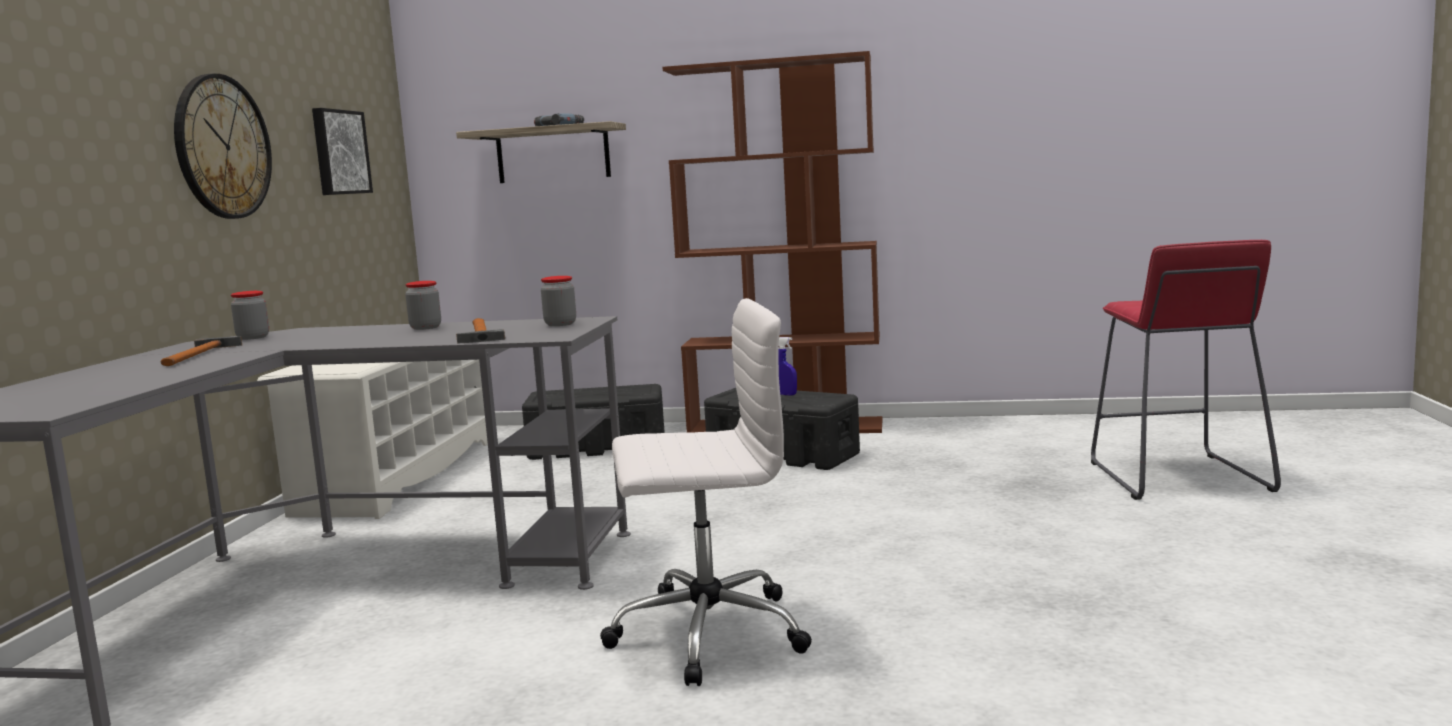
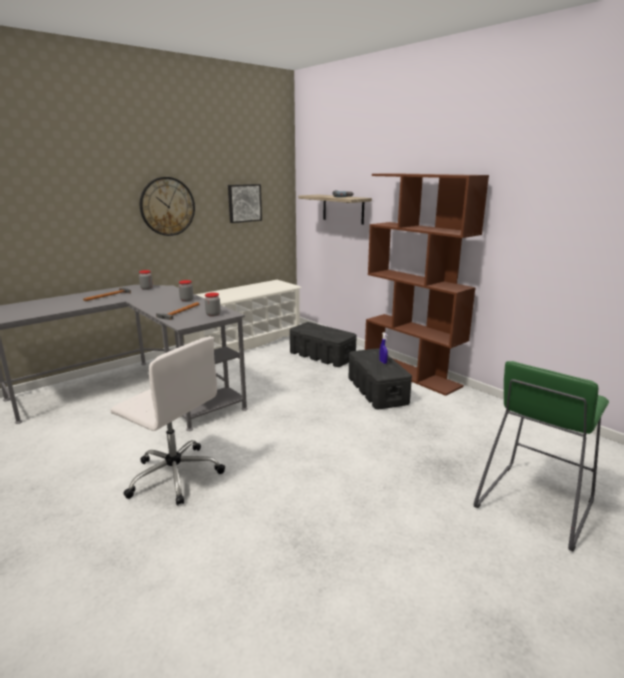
camera: 40 degrees right, 10 degrees up
red stool [1091,240,1281,500] -> green stool [474,361,609,551]

